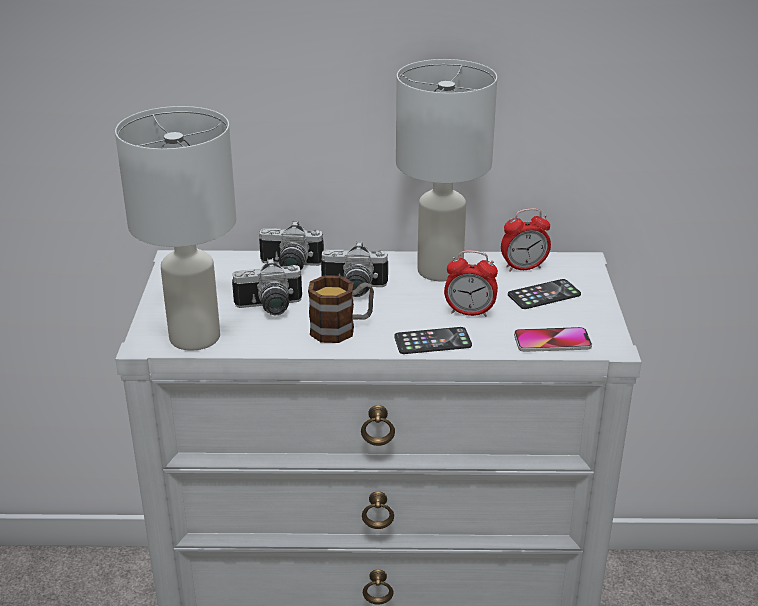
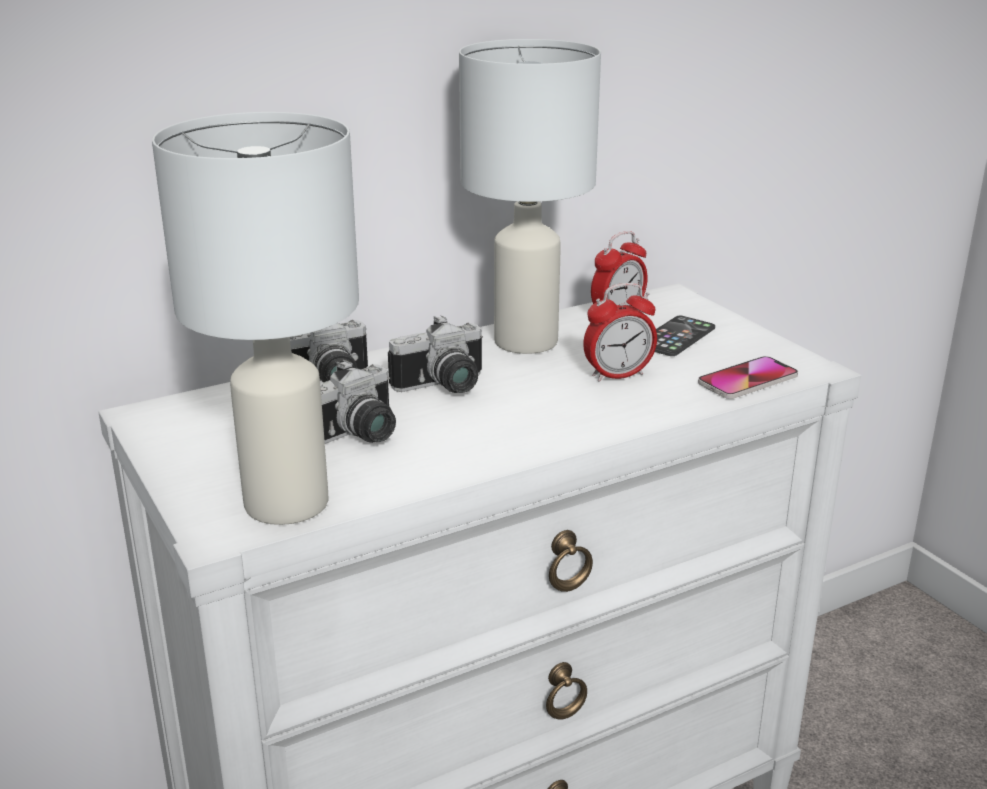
camera: 30 degrees left, 5 degrees down
mug [308,275,374,343] -> none
phone [394,327,472,354] -> none

